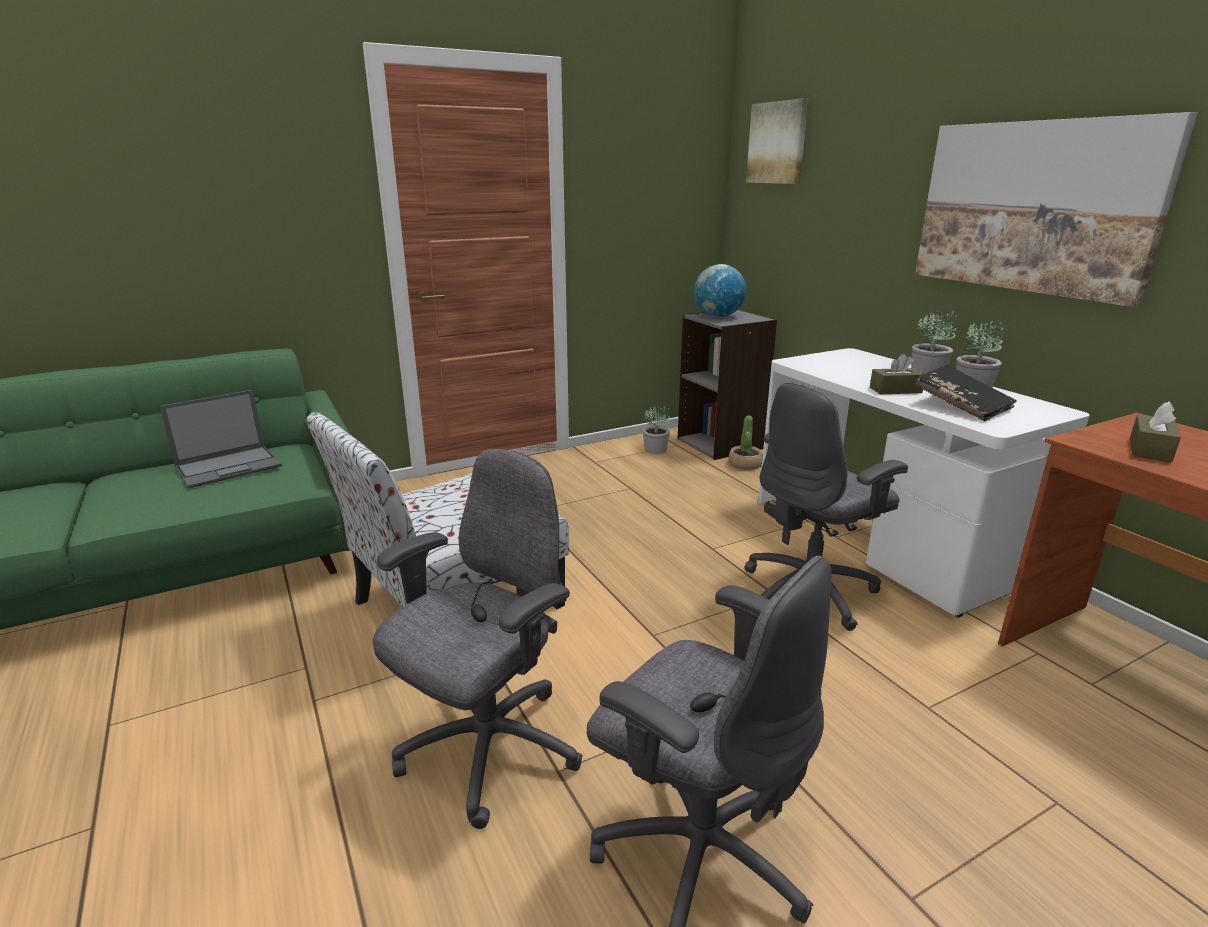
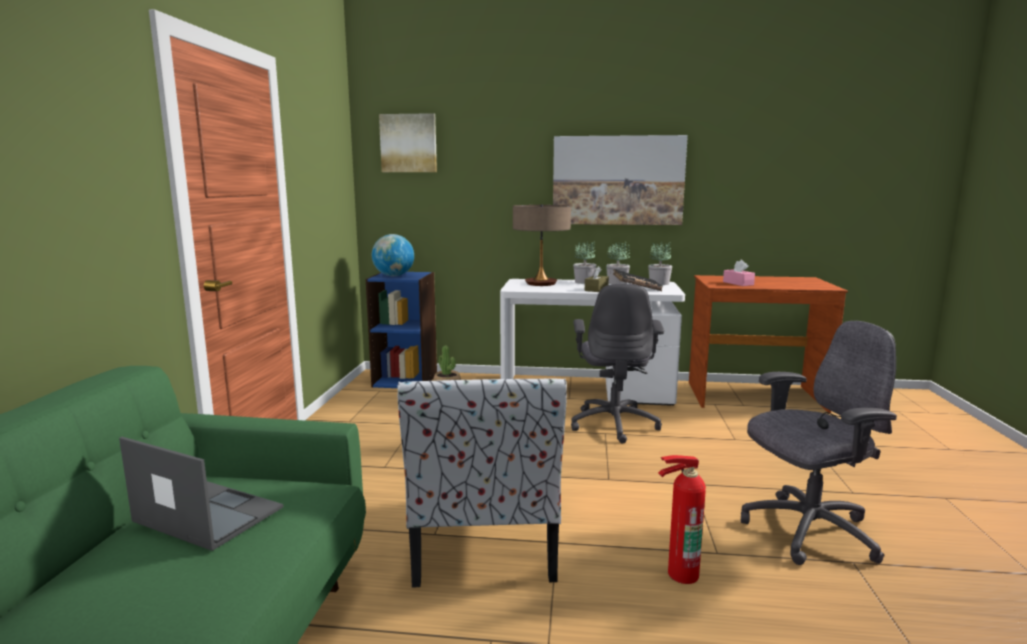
camera: 55 degrees left, 10 degrees down
laptop [160,390,282,488] -> laptop turned 60 degrees counterclockwise [119,437,283,551]
grey office chair [373,449,583,829] -> fire extinguisher [658,455,706,584]
potted plant [643,403,670,454] -> potted plant moved to [648,241,672,285]
grey bookcase [678,310,777,460] -> blue bookcase [366,272,437,388]
brown tissue box [1130,402,1181,462] -> pink tissue box [723,260,755,286]
none -> table lamp [513,204,571,286]

